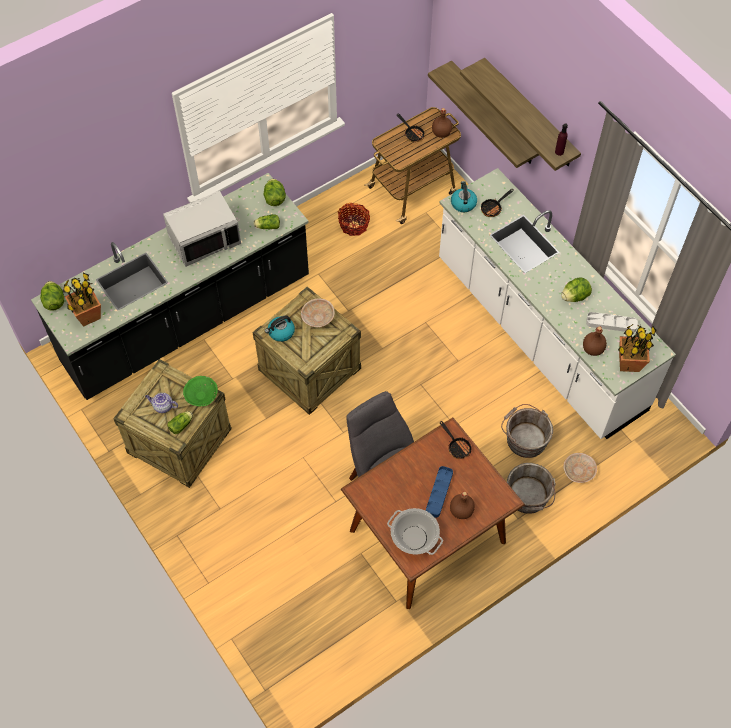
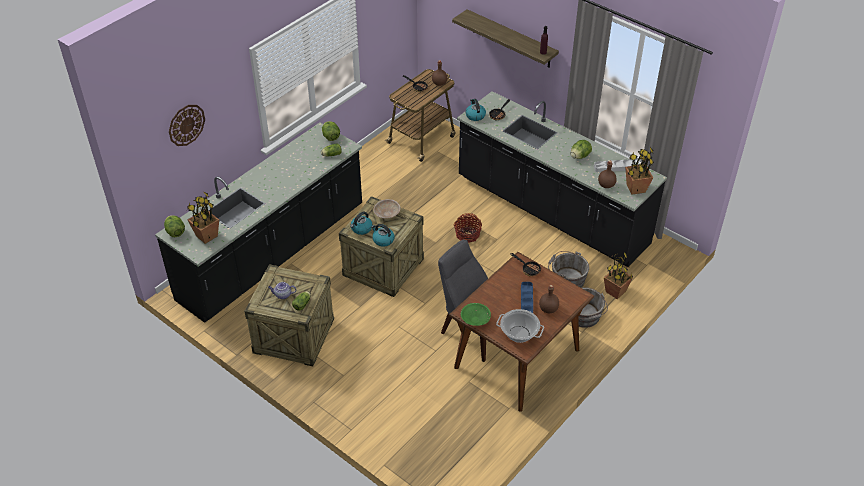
camera: 15 degrees left, 15 degrees down
grey microwave [163,191,241,267] -> none
green bowl [183,376,218,406] -> green bowl moved to [461,303,491,326]
basket [338,203,370,236] -> basket moved to [454,213,482,243]
shelf [428,60,539,168] -> none
white counter [439,168,676,439] -> black counter [457,91,667,267]
beige bowl [563,453,597,483] -> potted plant [604,253,633,299]
none -> wall clock [169,105,205,146]
none -> kettle [371,224,395,247]

